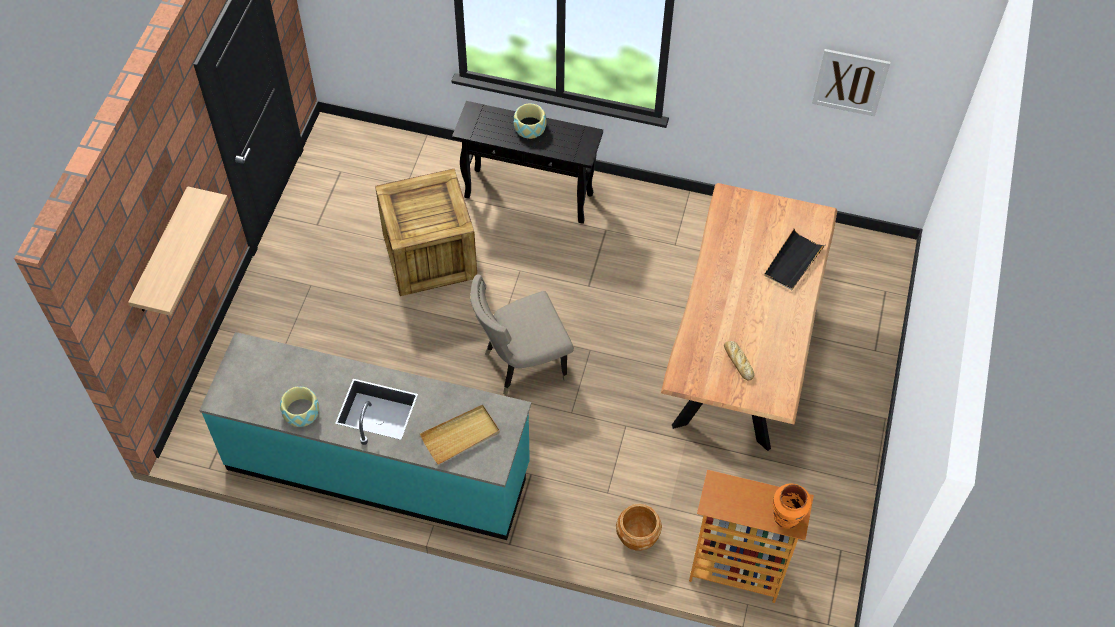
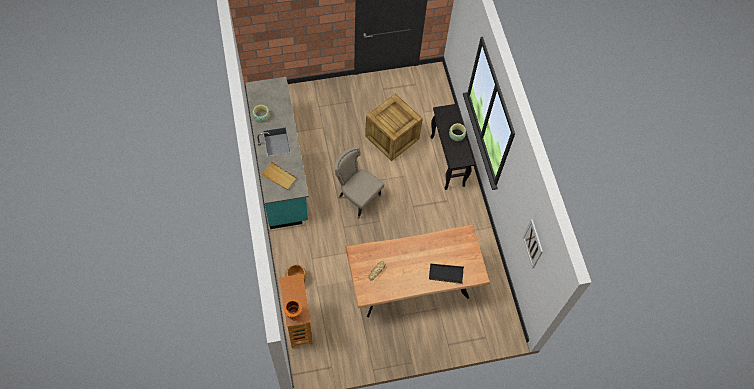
camera: 60 degrees right, 5 degrees up
shelf [128,186,228,316] -> none

